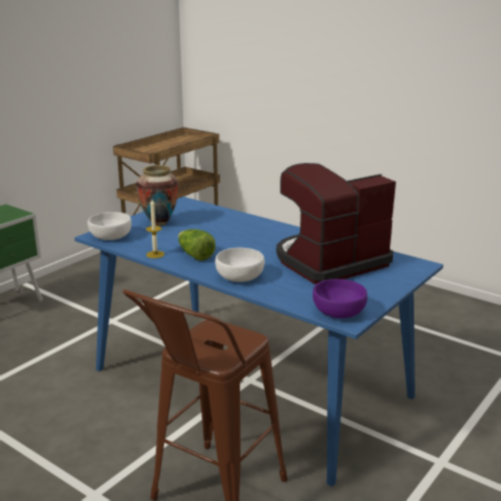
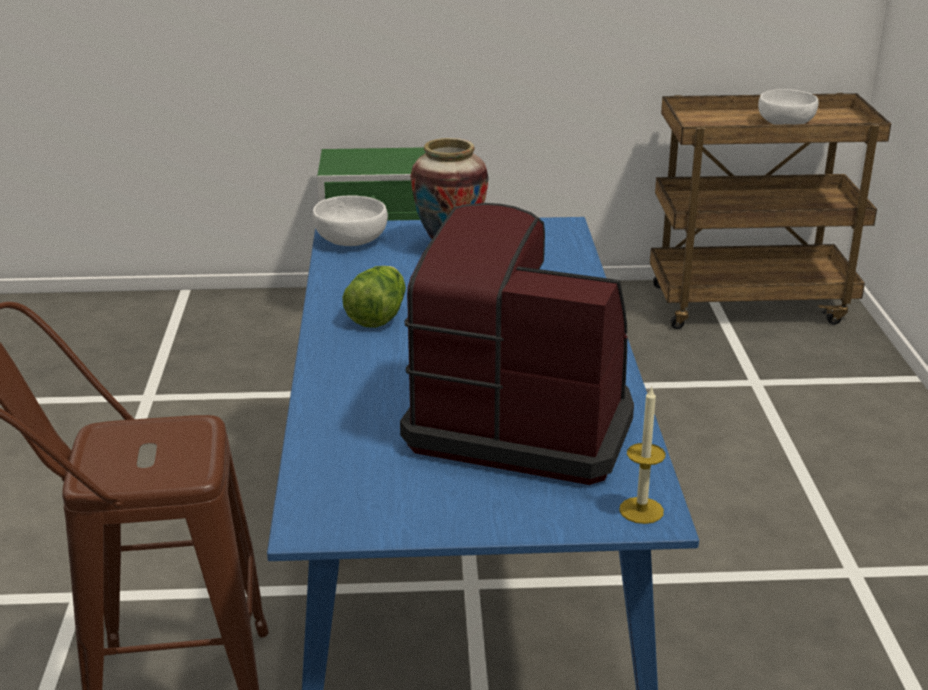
camera: 50 degrees right, 5 degrees up
candle [146,199,165,258] -> candle moved to [619,386,665,524]
white bowl [215,248,265,282] -> white bowl moved to [758,89,819,125]
purple bowl [313,279,367,318] -> none

